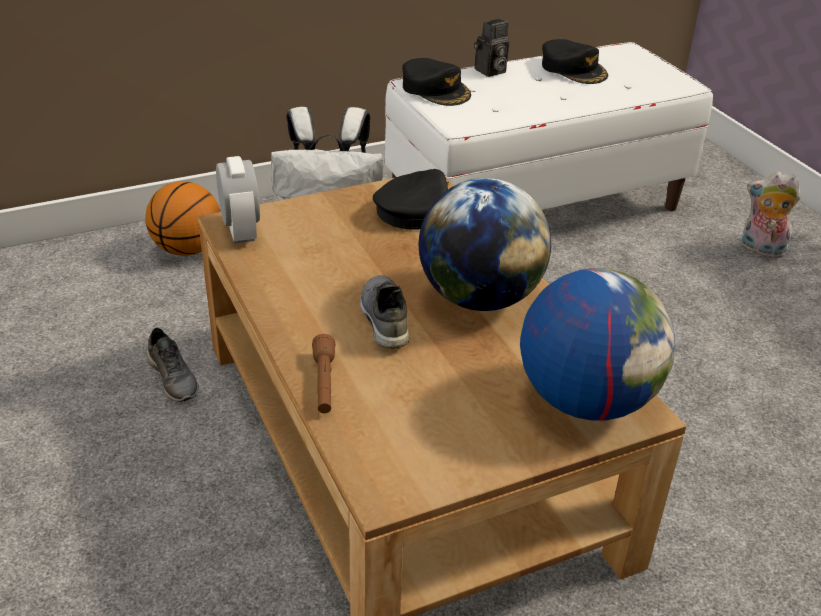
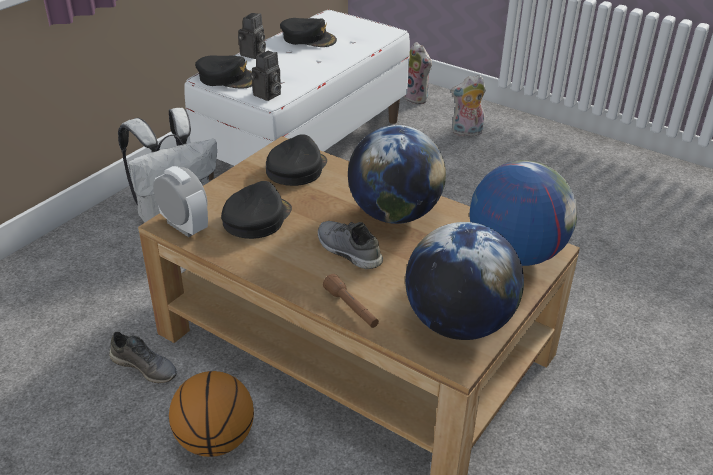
camera: 30 degrees left, 0 degrees up
basketball [145,181,220,256] -> basketball moved to [169,371,254,457]
none -> black cap [221,181,292,239]
none -> camera [250,51,281,101]
none -> plush toy [404,42,432,104]
none -> globe [405,222,524,340]

